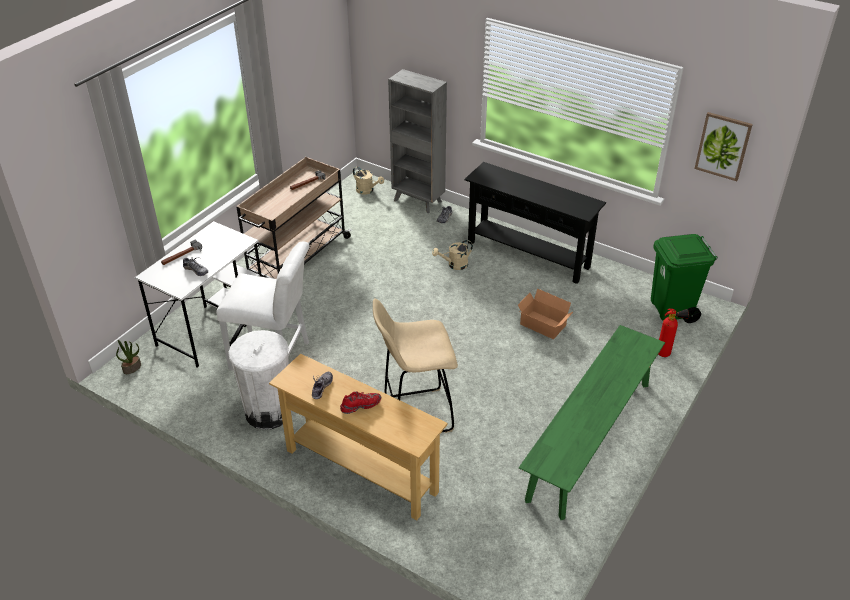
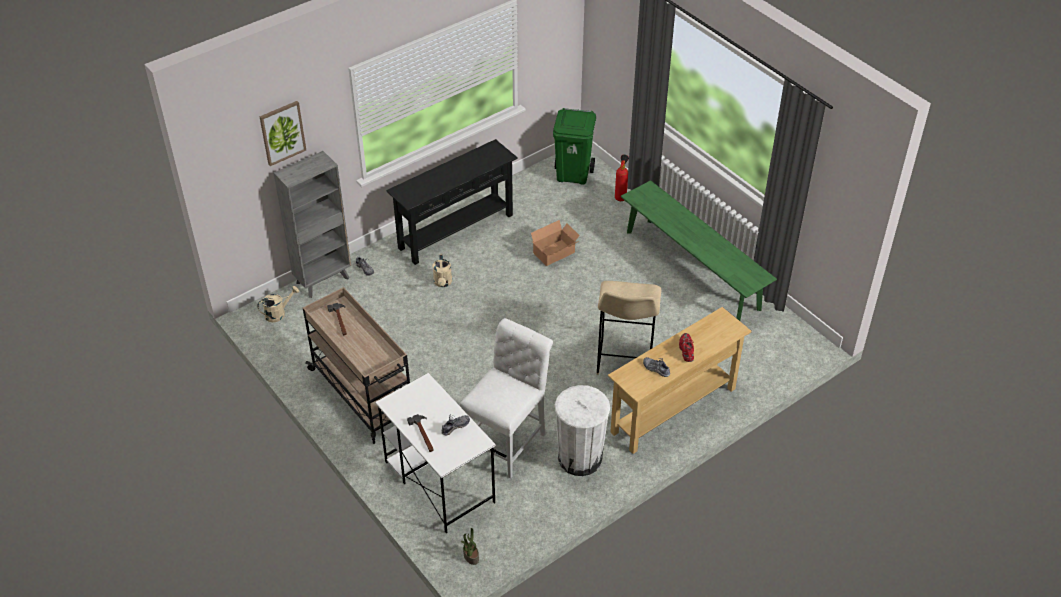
camera: 70 degrees left, 5 degrees up
picture [694,112,753,181] -> picture moved to [259,101,306,166]

